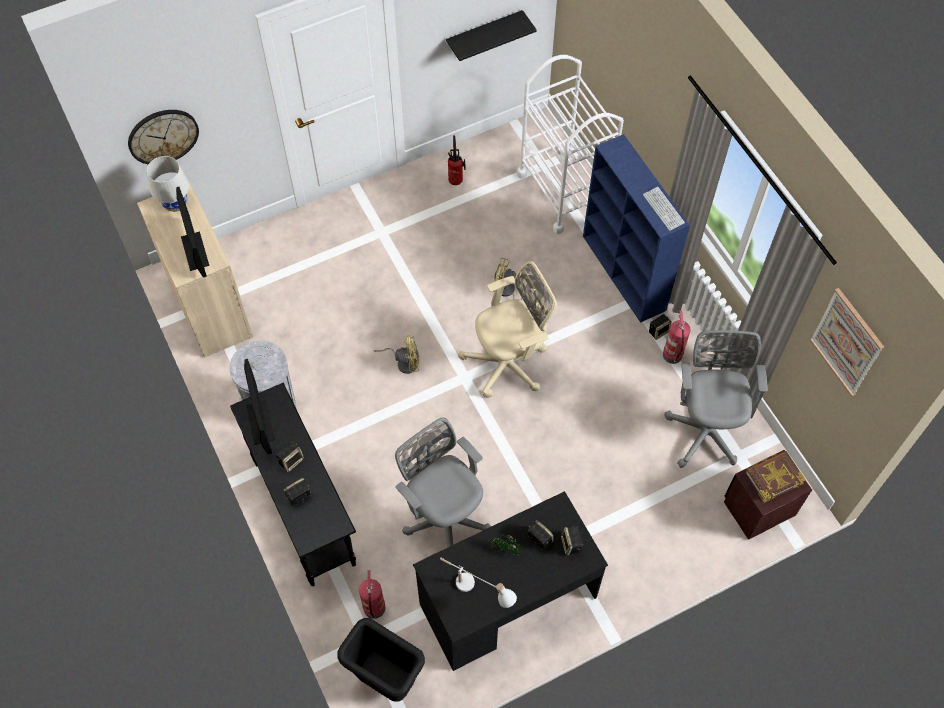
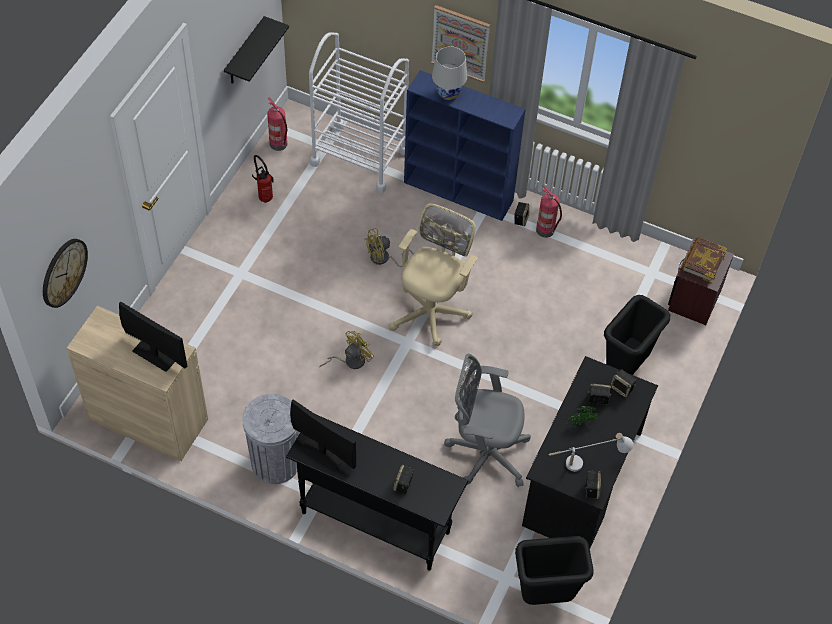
camera: 40 degrees left, 5 degrees down
white table lamp [147,156,189,212] -> white table lamp moved to [432,46,467,100]
speaker [276,441,304,472] -> speaker moved to [586,471,601,499]
fire extinguisher [359,570,385,619] -> fire extinguisher moved to [267,98,287,151]
keyboard [643,187,685,231] -> none
grey office chair [665,330,768,468] -> none
picture [810,288,884,396] -> picture moved to [431,5,490,83]
none -> black trash can [604,295,670,375]

